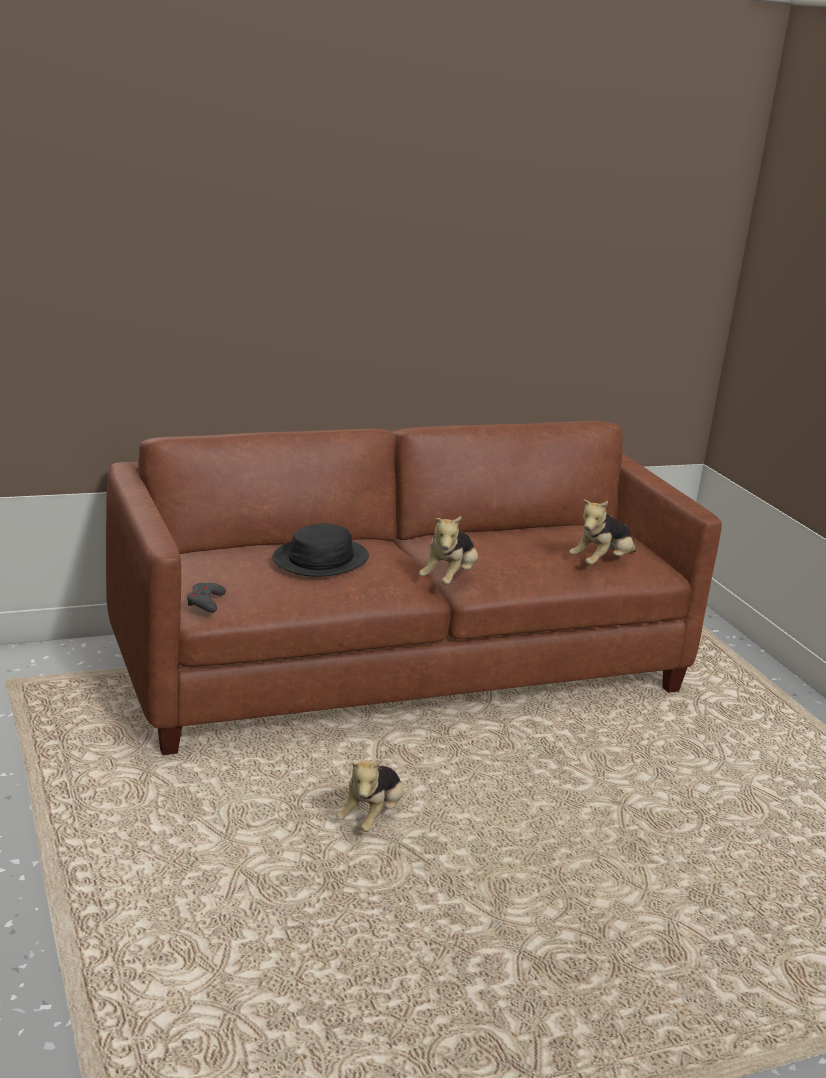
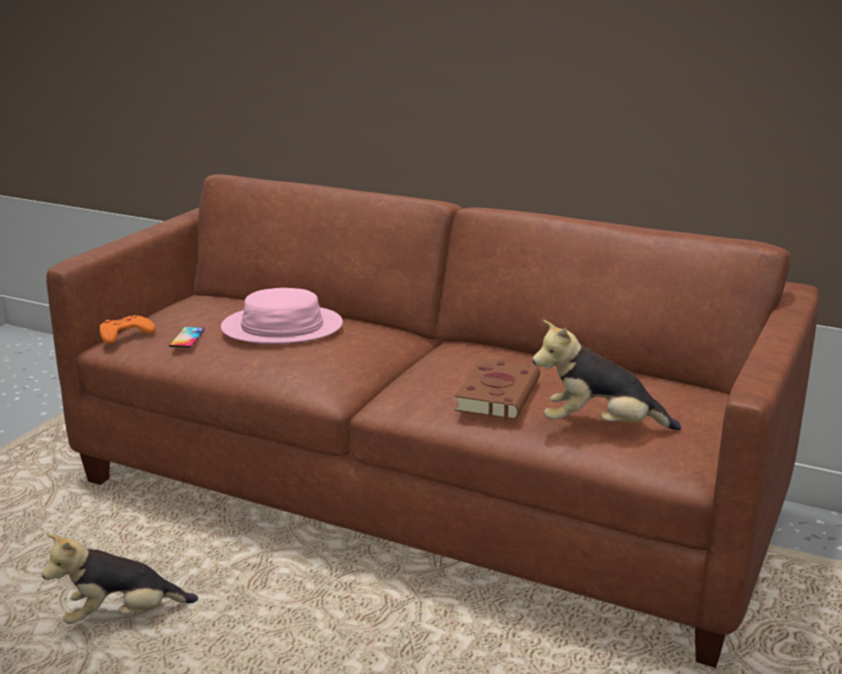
camera: 50 degrees right, 0 degrees up
grey game controller [187,583,226,613] -> orange game controller [99,315,156,344]
black hat [272,523,369,577] -> pink hat [221,288,343,344]
plush toy [419,516,478,585] -> none
none -> phone [169,327,205,348]
none -> brown book [455,358,540,420]

